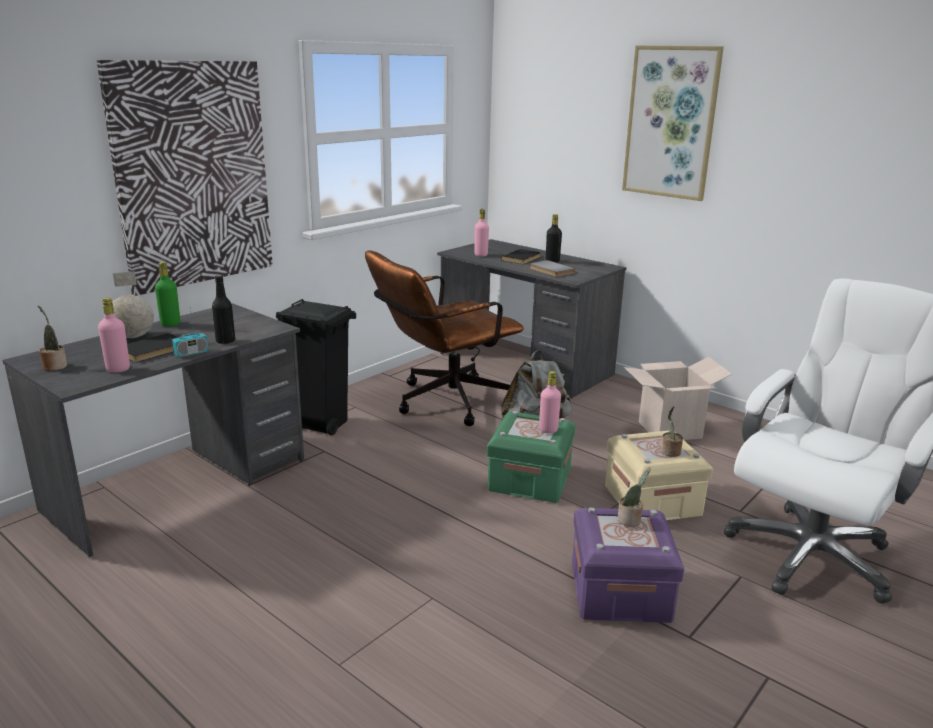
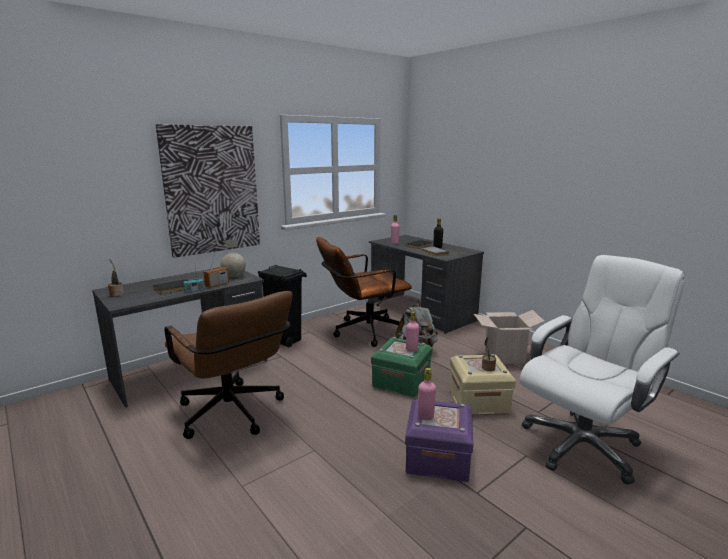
camera: 10 degrees right, 5 degrees down
pink bottle [98,298,130,372] -> pink bottle moved to [418,368,436,420]
globe [112,271,154,338] -> globe moved to [221,240,246,277]
green bottle [155,262,180,327] -> none
black bottle [212,275,235,344] -> radio [204,253,229,288]
potted plant [618,467,650,527] -> none
picture [622,46,724,201] -> none
none -> brown office chair [164,291,293,439]

